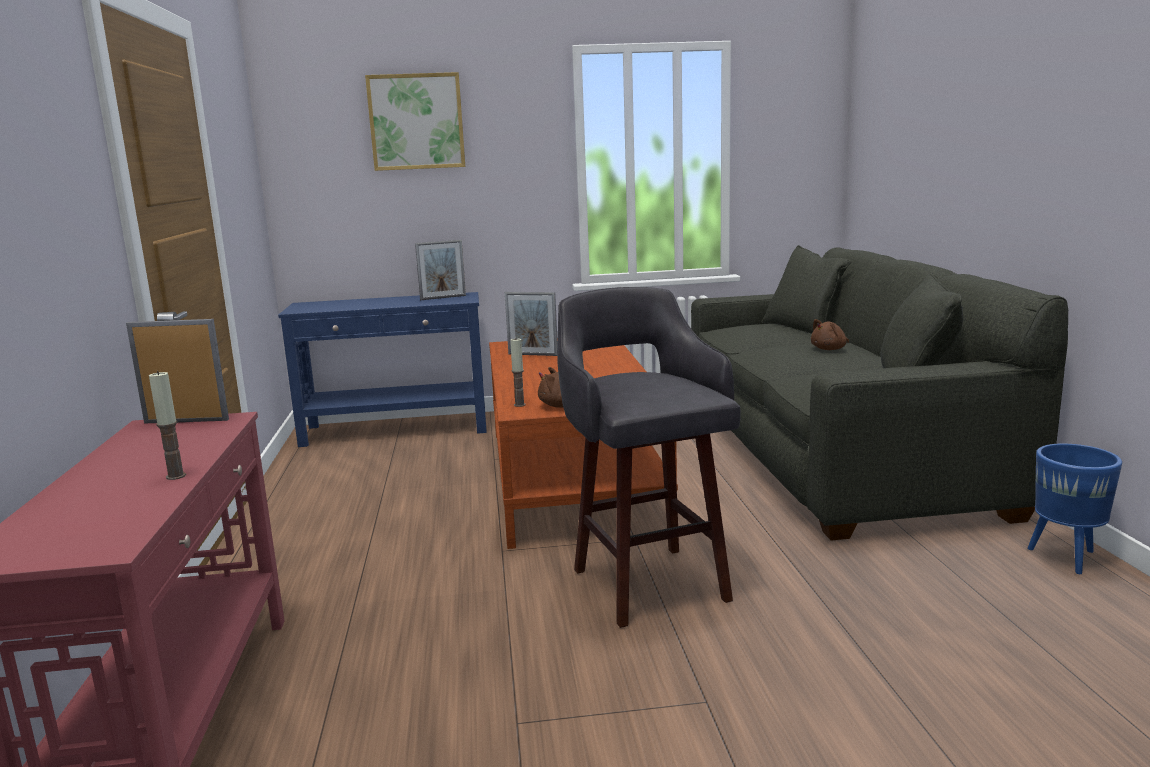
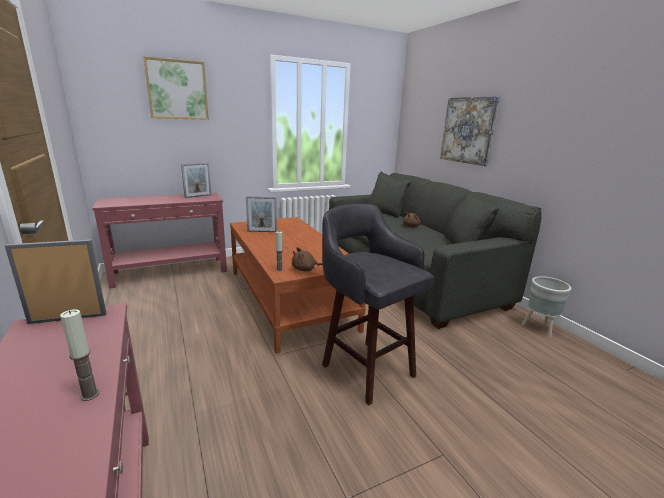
camera: 20 degrees left, 5 degrees up
blue console table [278,292,487,447] -> red console table [92,193,227,289]
blue planter [1027,444,1122,574] -> grey planter [522,276,571,338]
none -> picture [440,96,500,166]

